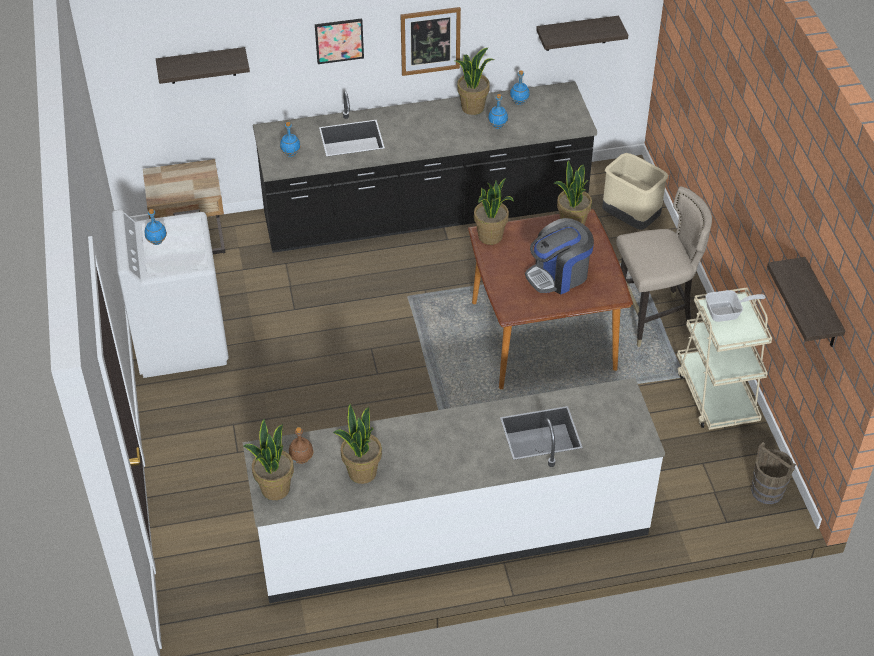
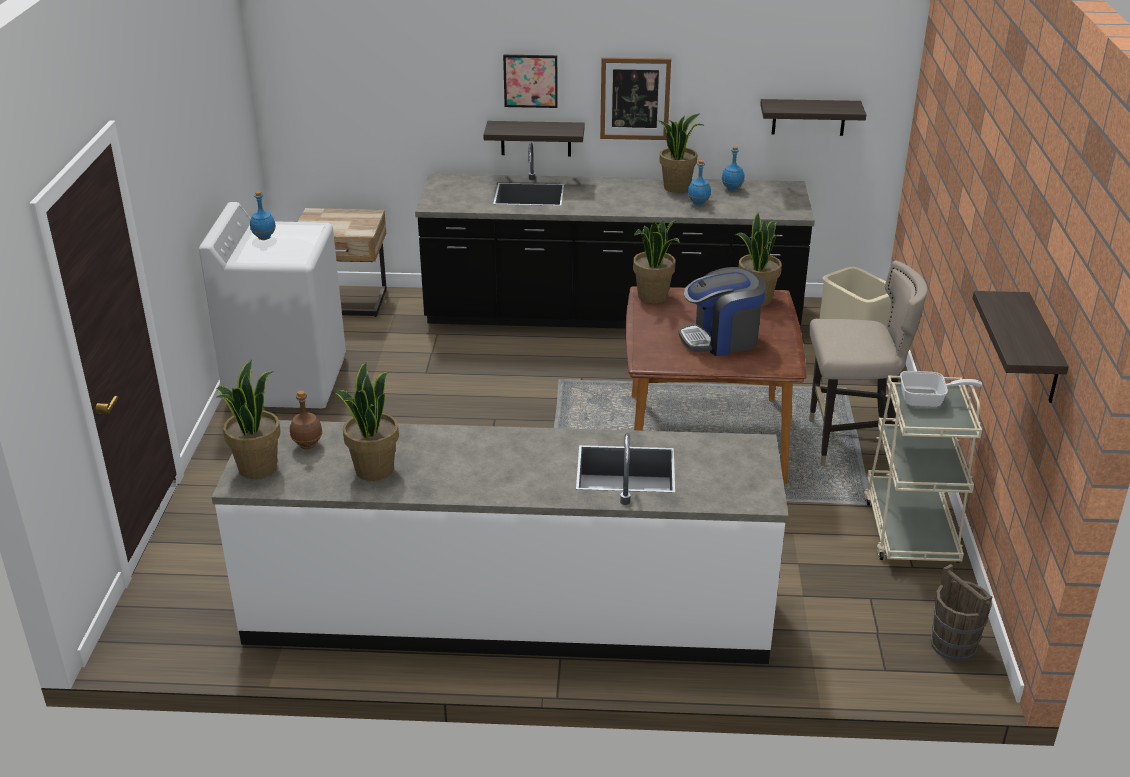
camera: 15 degrees right, 15 degrees down
shelf [156,47,250,84] -> shelf moved to [483,121,585,157]
blue bottle [280,122,300,157] -> none

